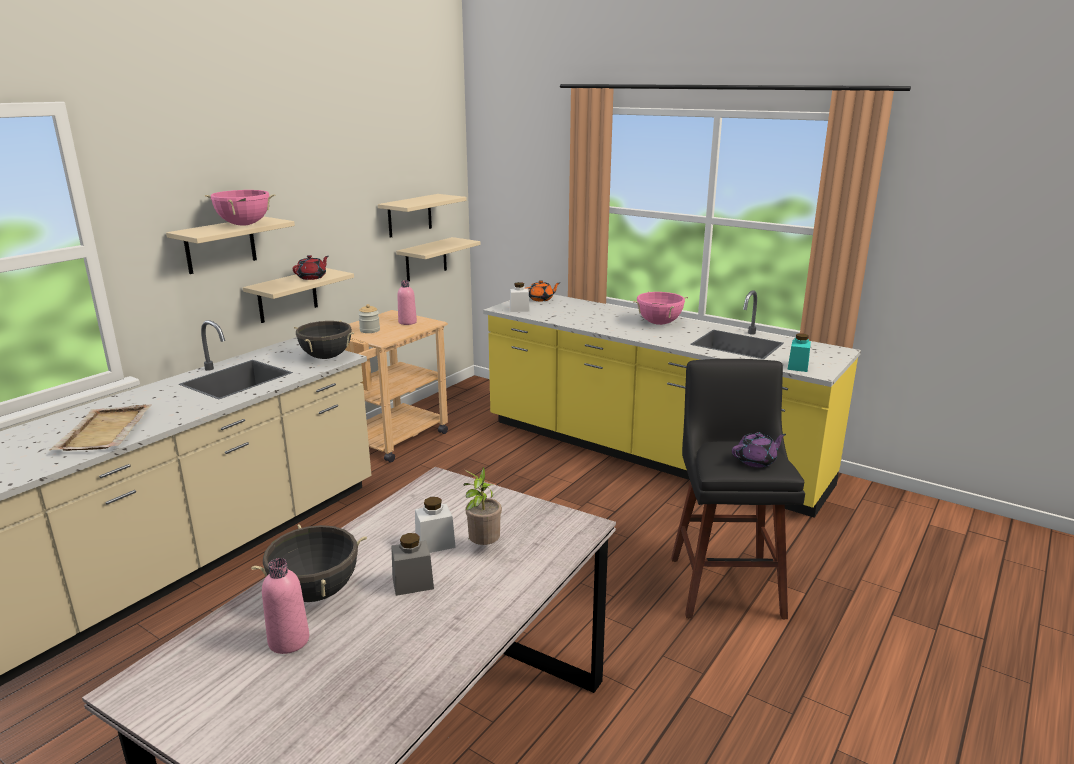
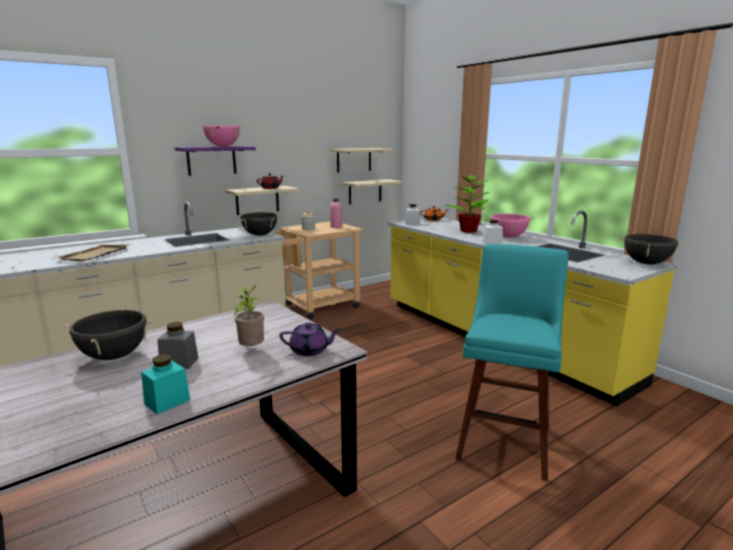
camera: 20 degrees right, 5 degrees down
beige shelf [166,216,295,274] -> purple shelf [175,146,256,176]
pink bottle [262,558,309,654] -> none
white jar [415,497,456,553] -> white jar moved to [482,220,503,245]
black stool [671,359,805,620] -> turquoise stool [455,244,569,481]
purple teapot [732,432,786,467] -> purple teapot moved to [279,322,341,356]
turquoise jar [787,333,811,372] -> turquoise jar moved to [141,354,190,415]
none -> potted plant [446,173,490,233]
none -> black cooking pot [618,234,685,265]

